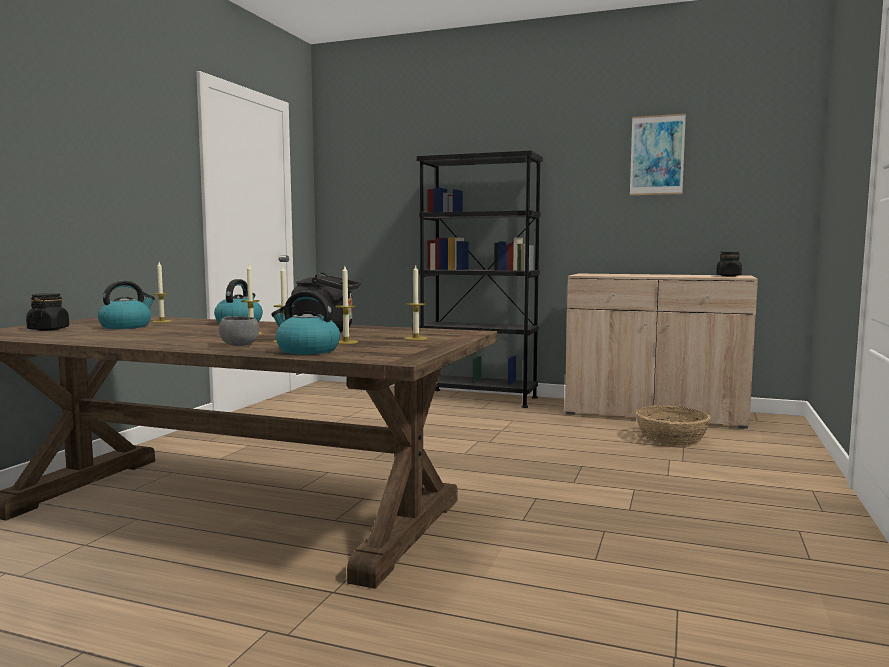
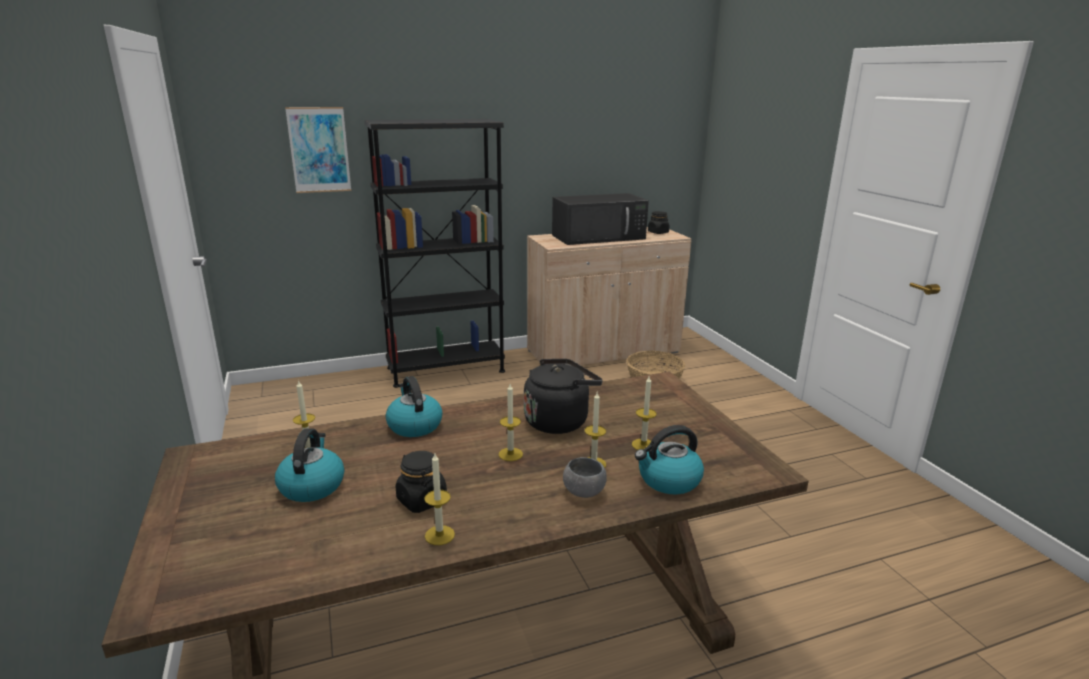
camera: 40 degrees left, 15 degrees up
black jar [26,293,69,331] -> black jar moved to [395,451,447,513]
candle [405,265,427,340] -> candle moved to [424,453,455,545]
picture [630,114,686,195] -> picture moved to [285,107,351,193]
none -> black microwave [552,193,649,245]

